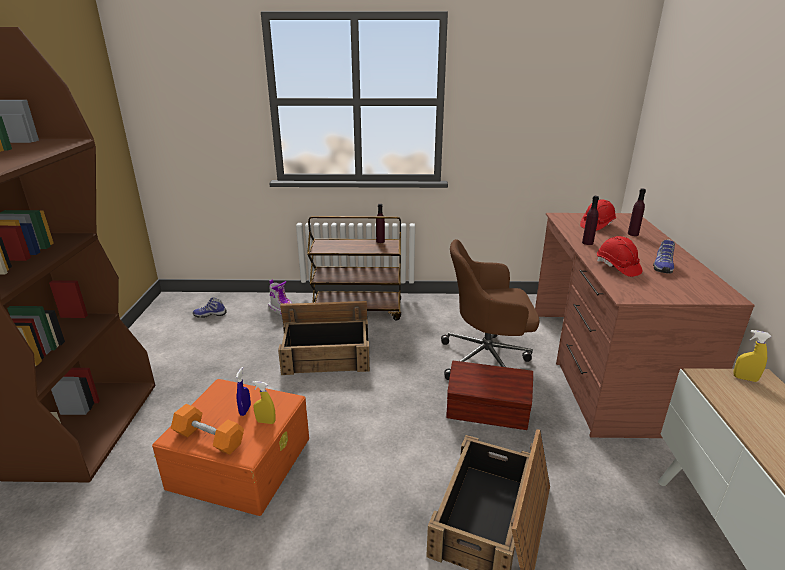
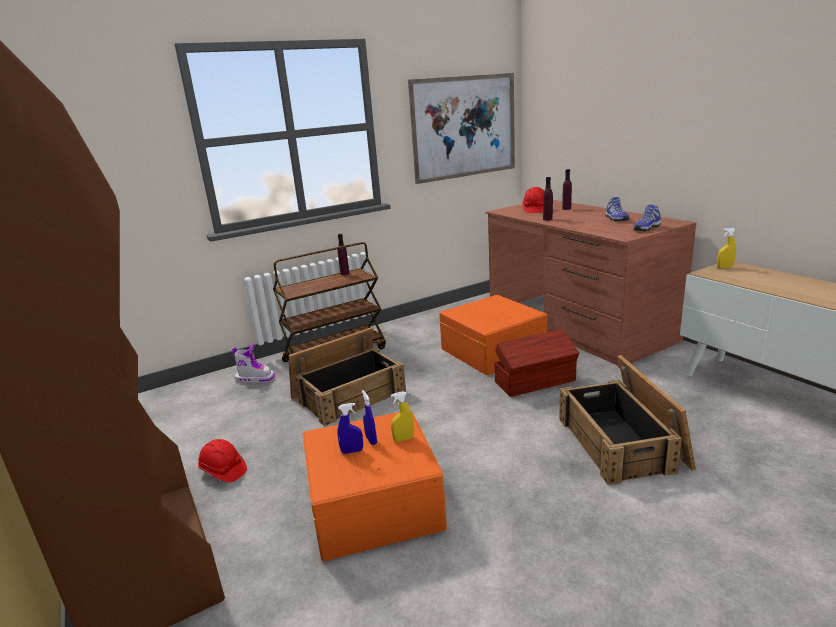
camera: 30 degrees left, 5 degrees down
orange dumbbell [171,404,244,455] -> none
shoe [193,297,227,318] -> shoe moved to [633,205,661,231]
brown office chair [441,239,540,380] -> orange storage box [439,295,548,375]
red hard hat [597,236,642,277] -> red hard hat moved to [198,439,247,482]
none -> blue spray bottle [337,403,363,454]
none -> picture [408,73,515,184]

